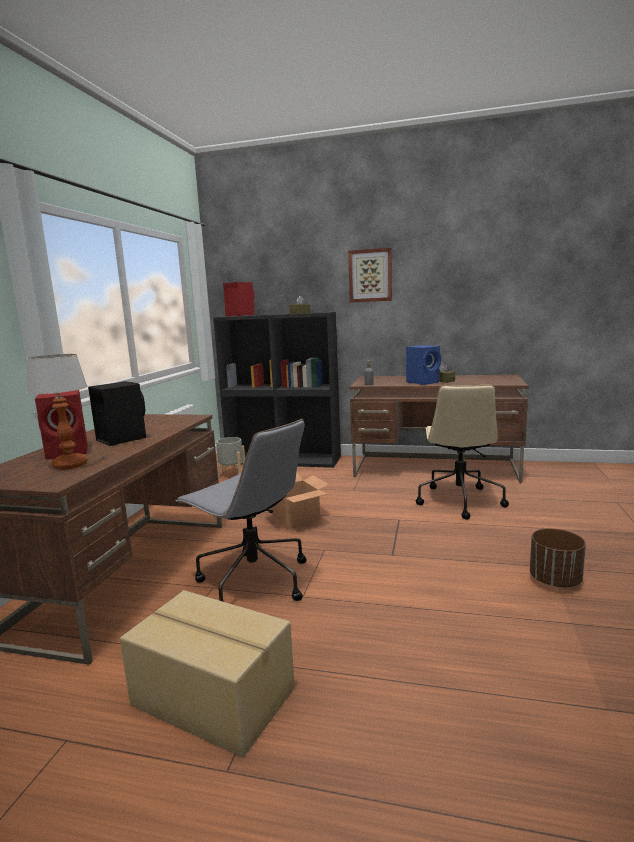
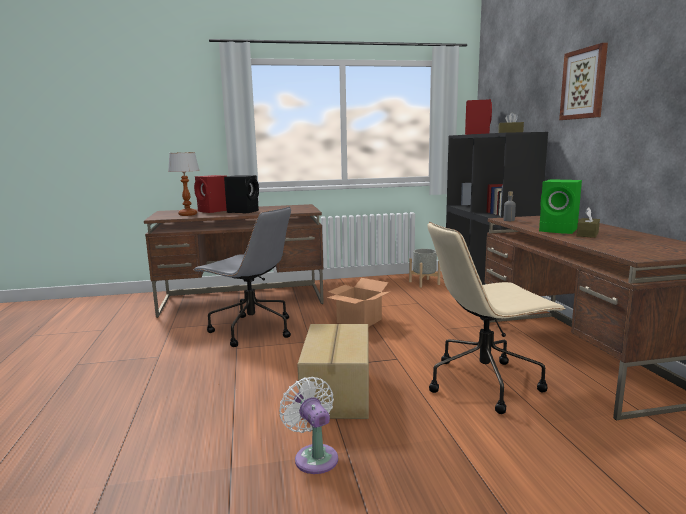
camera: 65 degrees right, 0 degrees up
cardboard box [120,590,295,757] -> cardboard box moved to [297,324,369,419]
grey office chair [175,419,307,602] -> grey office chair turned 75 degrees counterclockwise [193,206,291,347]
blue speaker [406,345,441,385] -> green speaker [539,179,582,234]
brown planter [530,529,586,588] -> white fan [279,377,338,474]

